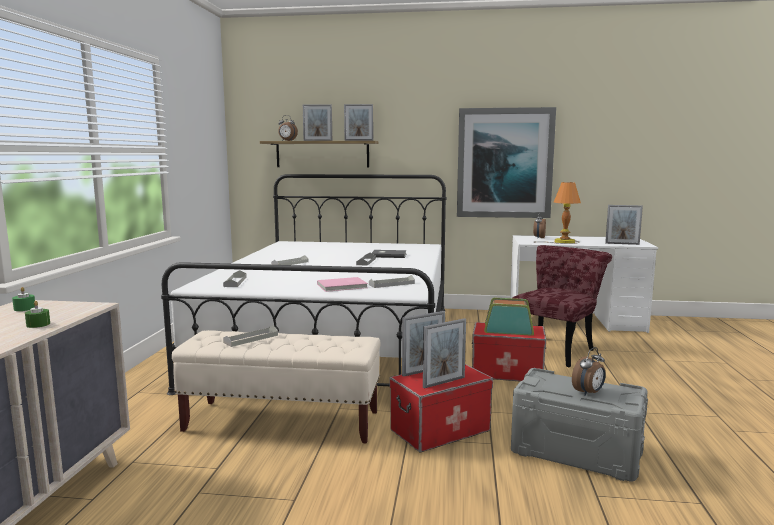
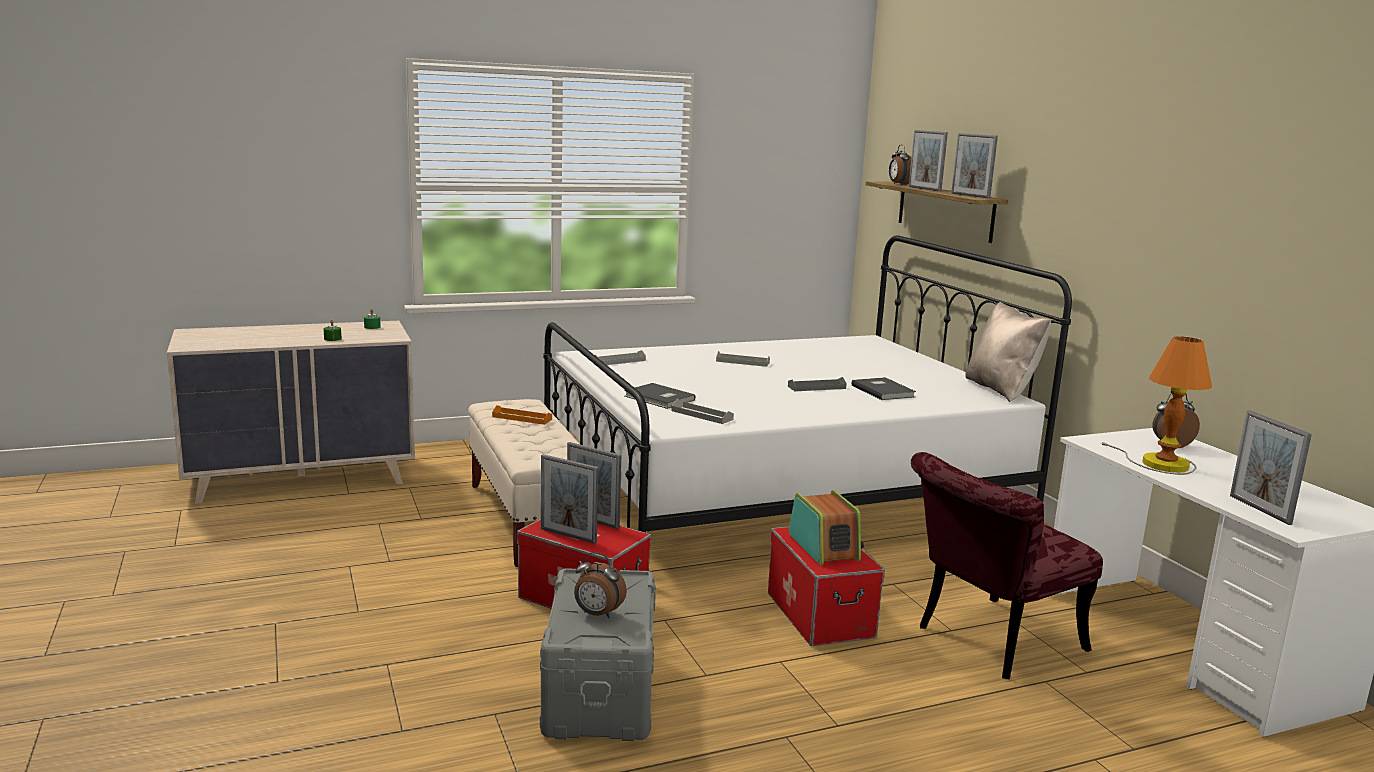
camera: 60 degrees right, 5 degrees up
grey tray [223,325,278,347] -> orange tray [492,405,552,425]
pink book [317,277,368,292] -> grey book [624,383,695,409]
picture [457,107,556,218] -> none
red chair [512,245,612,367] -> red chair turned 135 degrees clockwise [911,452,1103,680]
none -> beige pillow [965,302,1051,402]

